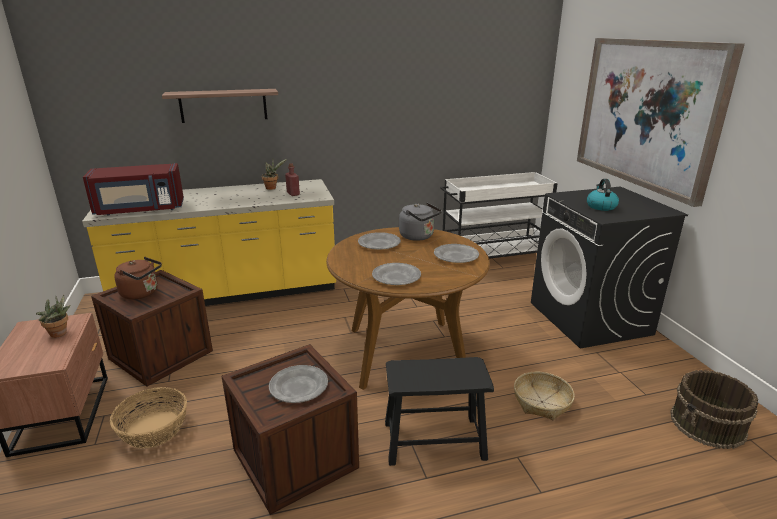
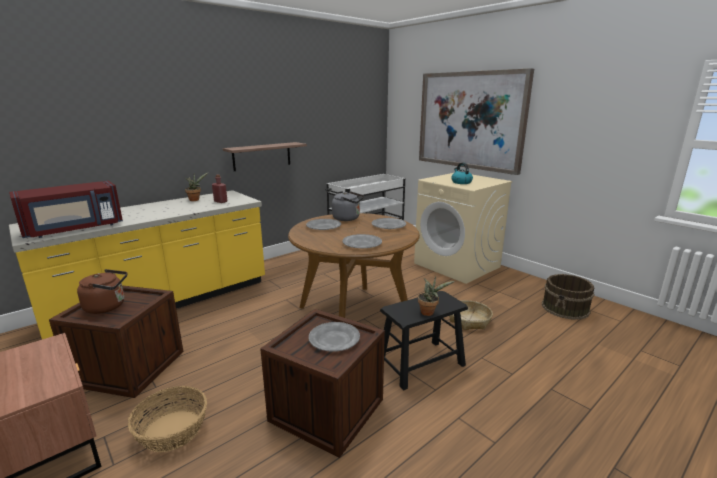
camera: 25 degrees left, 5 degrees down
potted plant [36,295,71,338] -> potted plant moved to [418,277,455,316]
shelf [162,89,278,123] -> shelf moved to [223,142,307,171]
black washing machine [531,186,688,348] -> beige washing machine [414,173,513,284]

